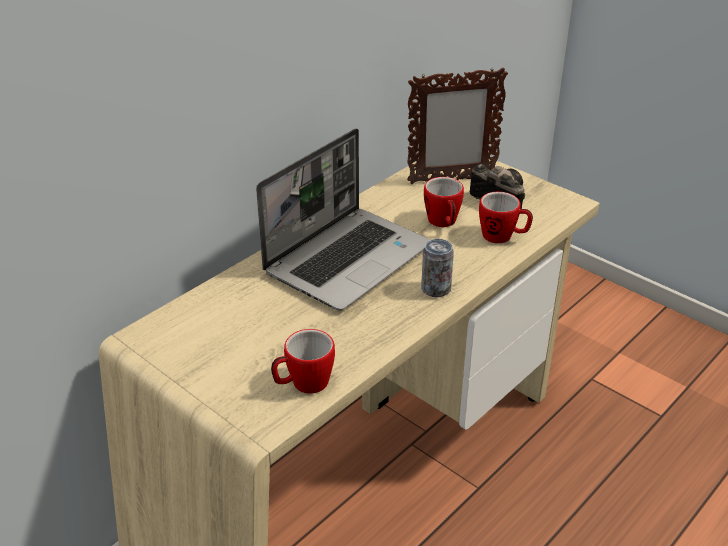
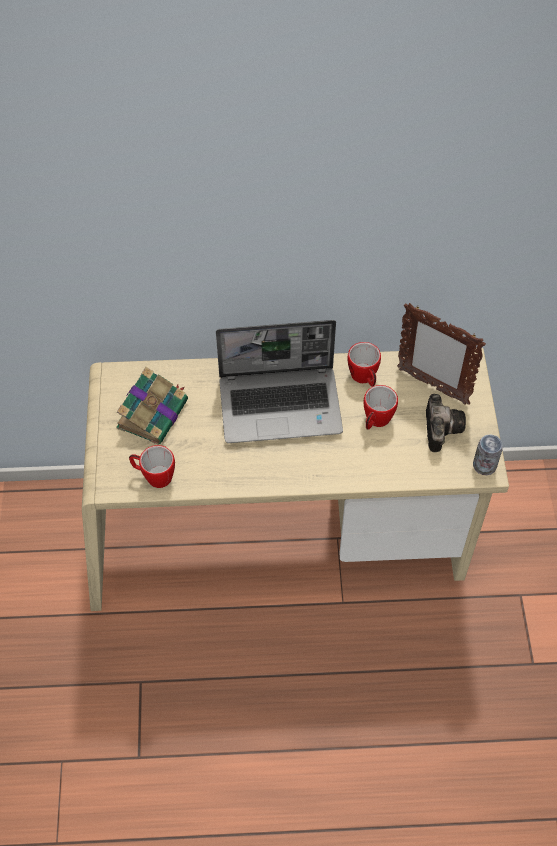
camera: 45 degrees right, 20 degrees up
can [421,239,454,297] -> can moved to [473,434,503,475]
mug [479,192,533,243] -> mug moved to [347,342,381,387]
none -> book [116,367,188,445]

